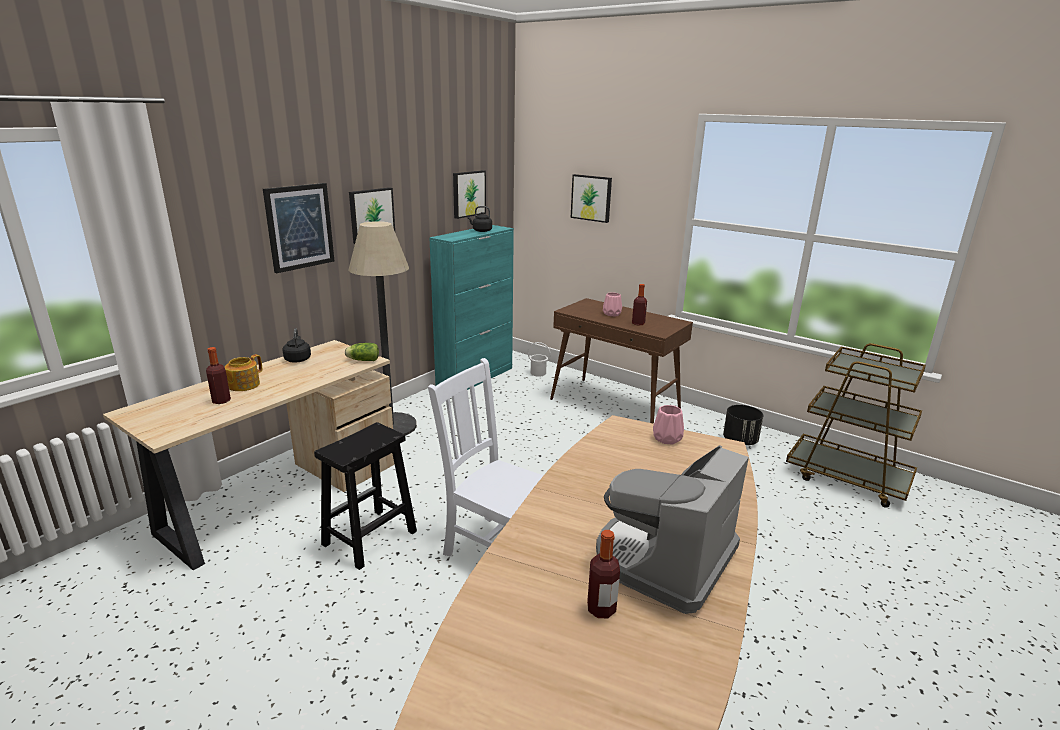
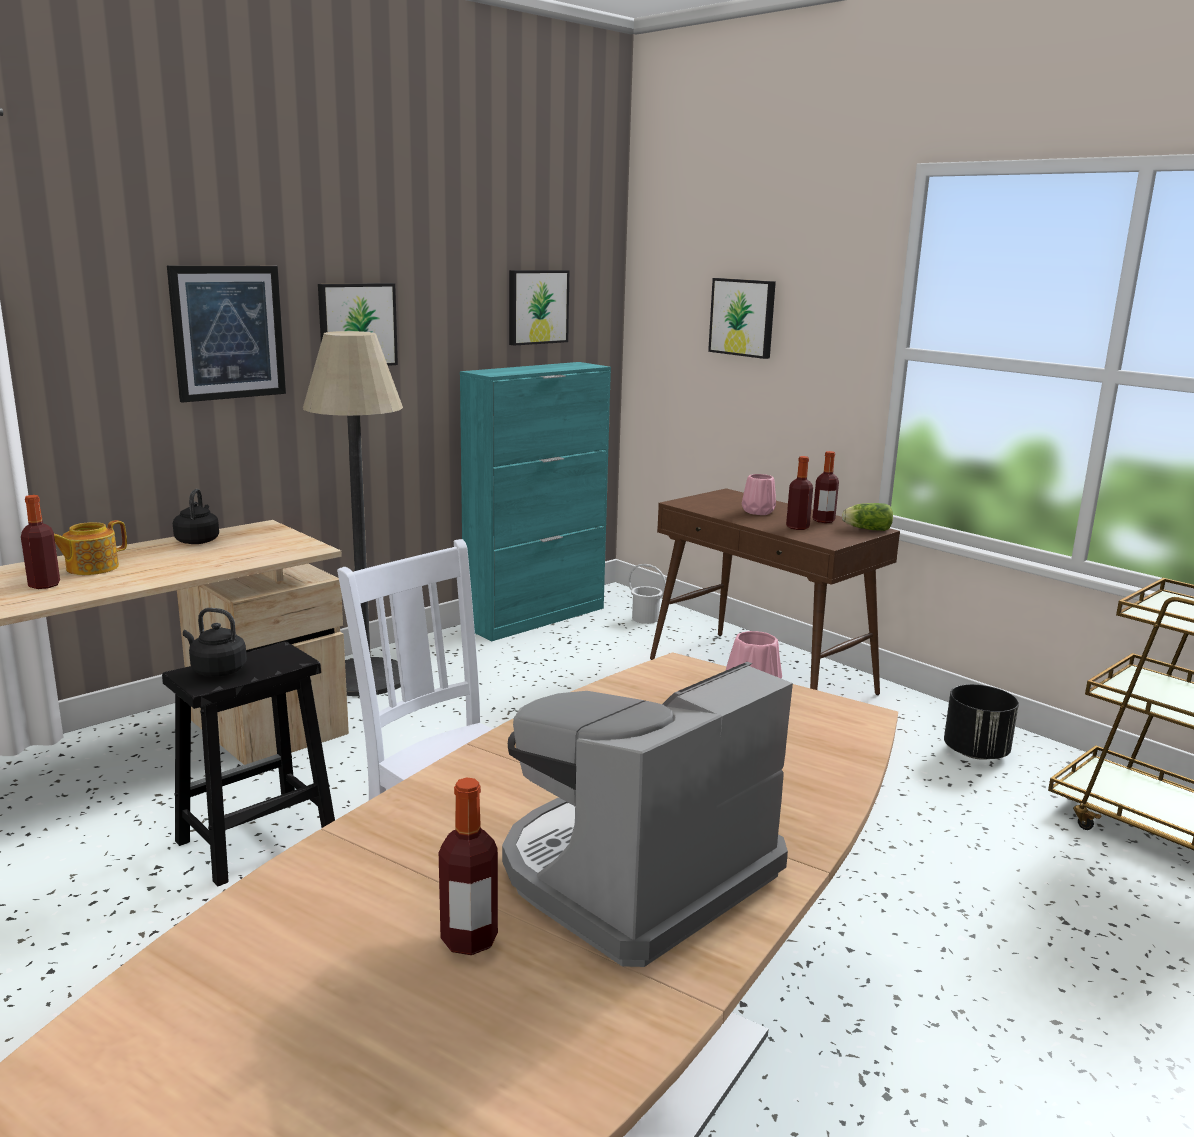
camera: 10 degrees right, 5 degrees down
lettuce [345,343,379,361] -> lettuce moved to [842,503,893,531]
black kettle [468,206,492,232] -> black kettle moved to [183,608,247,677]
none -> bottle [812,451,839,523]

